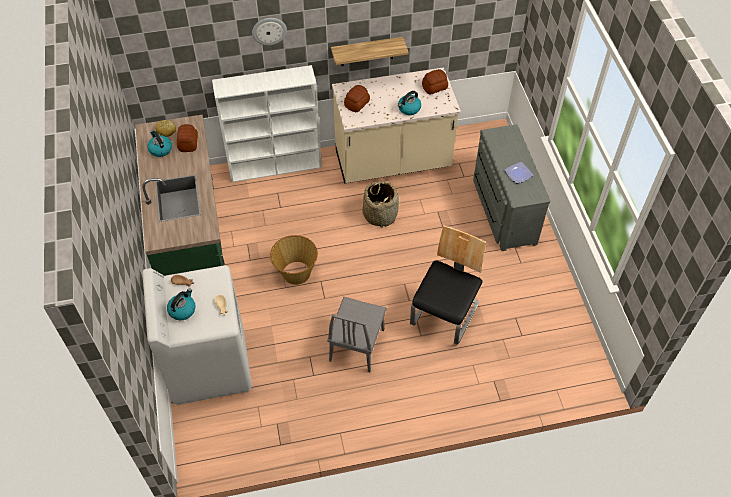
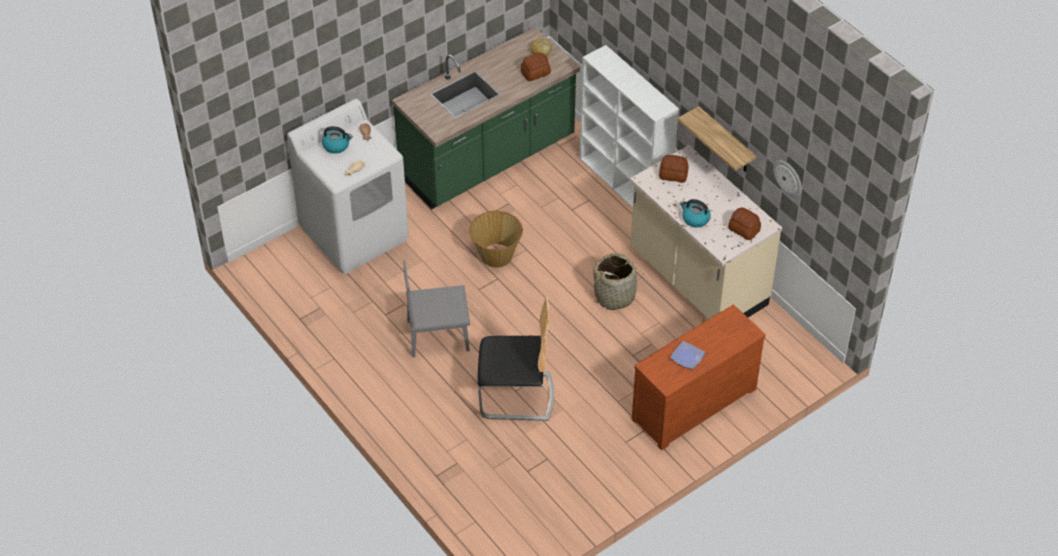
camera: 65 degrees right, 5 degrees down
kettle [148,130,172,157] -> none
wall clock [252,18,287,45] -> wall clock moved to [773,160,802,197]
grey dresser [473,124,550,251] -> brown dresser [632,305,766,450]

